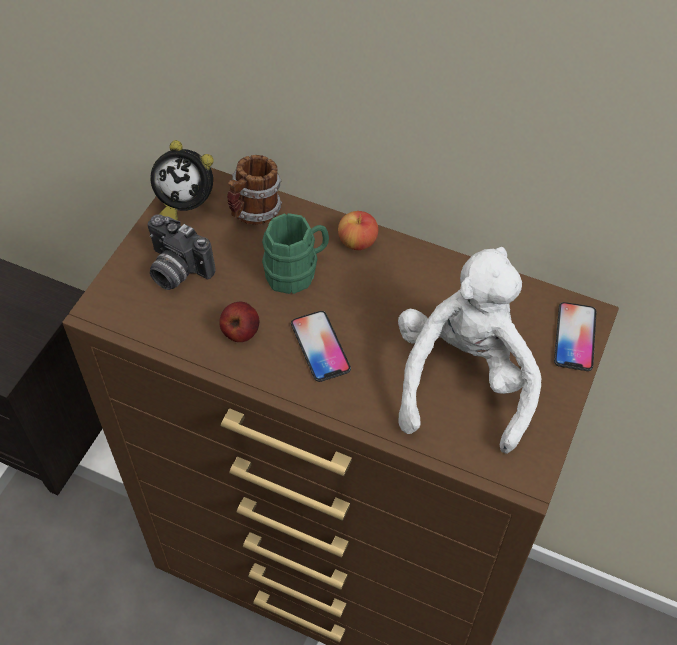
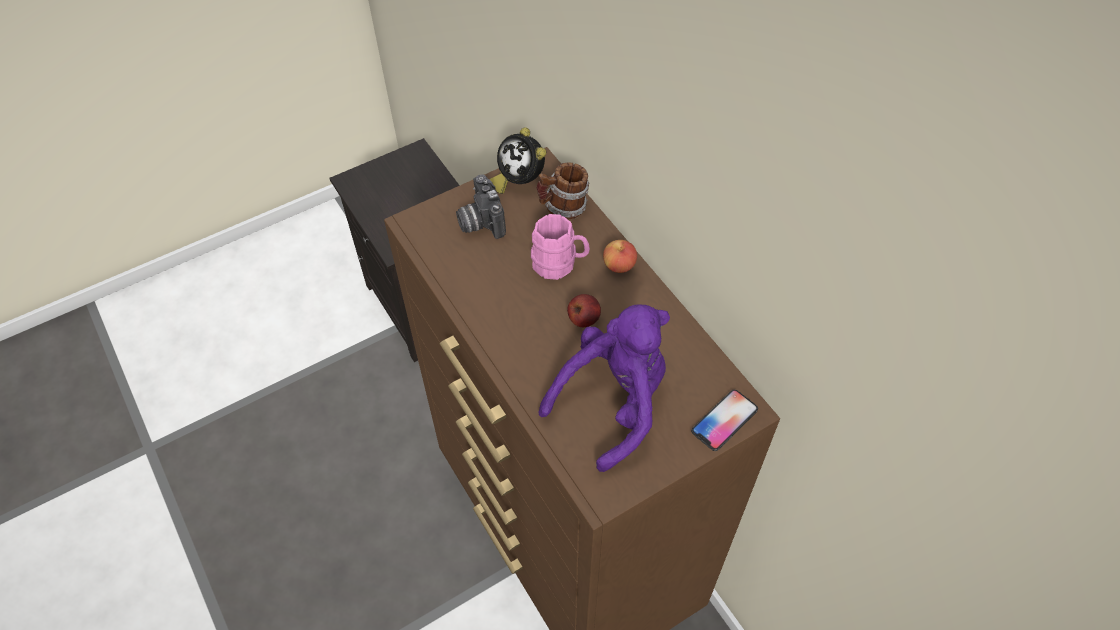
camera: 35 degrees right, 0 degrees up
apple [219,302,259,342] -> apple moved to [567,294,601,327]
green mug [262,213,329,294] -> pink mug [531,214,590,280]
phone [291,311,351,382] -> none
white plush toy [398,247,541,454] -> purple plush toy [539,305,670,472]

